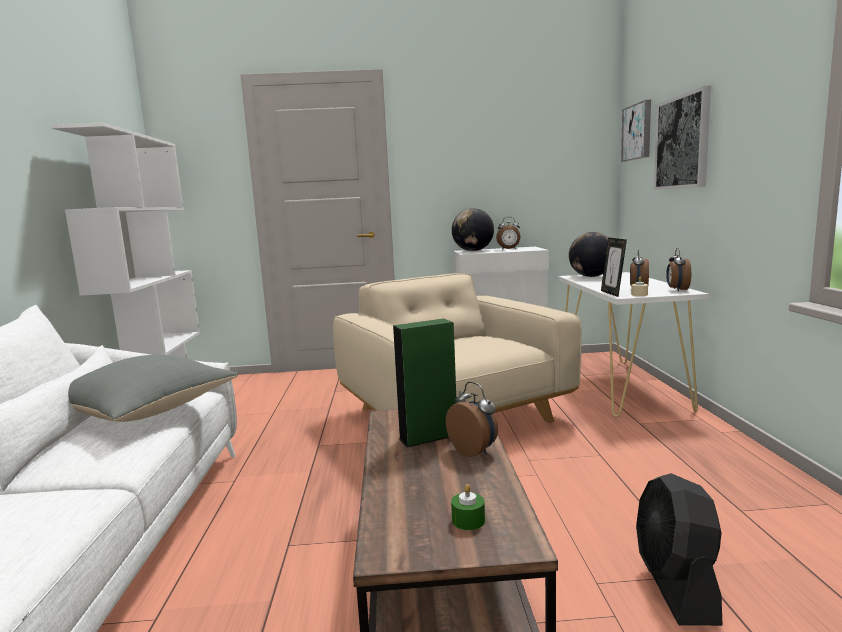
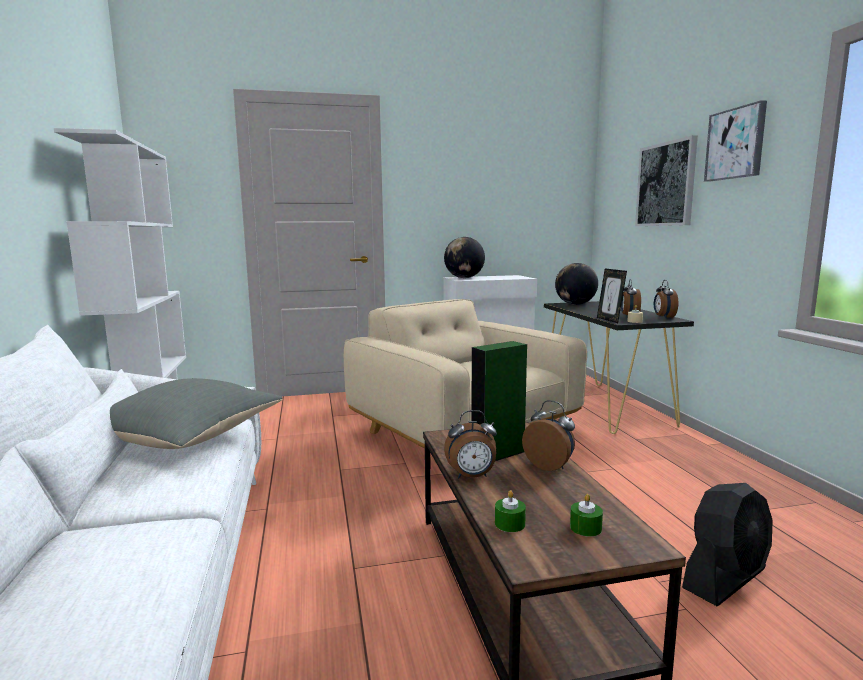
camera: 10 degrees left, 0 degrees up
alarm clock [496,217,520,249] -> alarm clock moved to [444,410,497,479]
white console table [558,272,709,417] -> black console table [544,301,694,434]
picture [621,99,651,162] -> picture moved to [704,100,767,182]
black fan [636,473,723,626] -> black fan turned 120 degrees counterclockwise [682,483,773,606]
none -> green candle [495,490,526,532]

